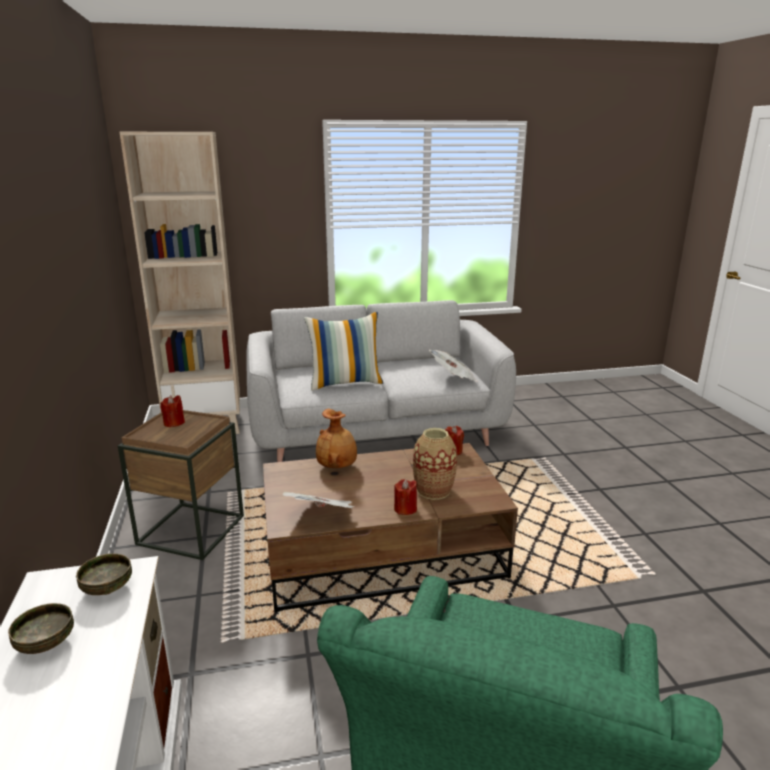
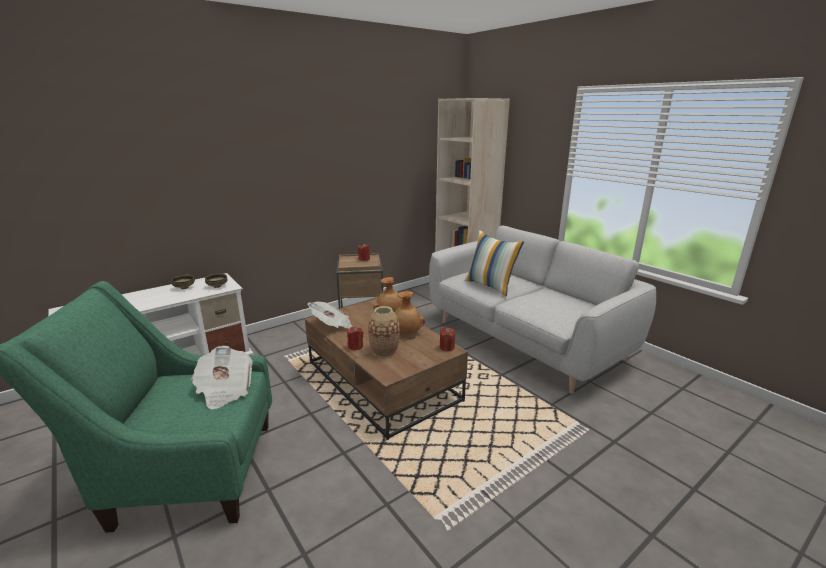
camera: 65 degrees right, 0 degrees up
newspaper [429,350,478,382] -> newspaper moved to [191,346,253,410]
none -> brown vase [395,291,425,334]

